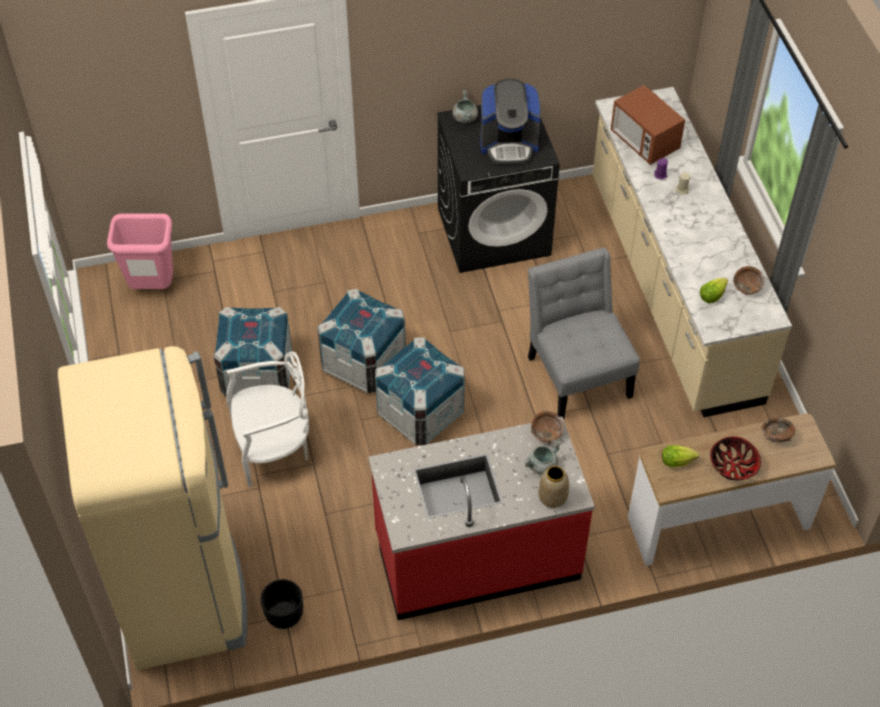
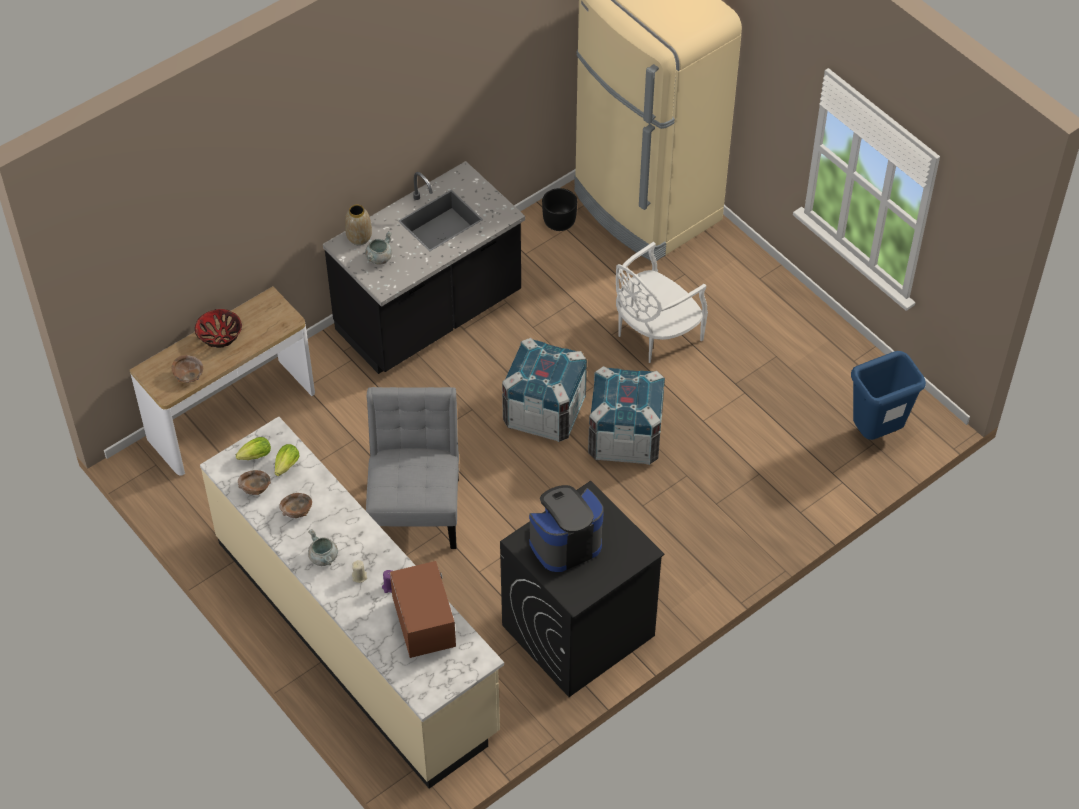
camera: 155 degrees right, 0 degrees up
pink trash can [107,214,173,289] -> blue trash can [851,351,926,440]
crate [213,307,292,398] -> none
red counter [368,417,595,620] -> black counter [323,161,525,374]
grey cooking pot [452,90,478,123] -> grey cooking pot moved to [308,529,338,566]
grey chair [528,247,640,419] -> grey chair turned 135 degrees counterclockwise [366,387,459,549]
brown bowl [531,411,564,444] -> brown bowl moved to [279,493,312,518]
microwave [611,85,685,165] -> microwave turned 45 degrees clockwise [390,561,456,658]
lettuce [662,445,699,467] -> lettuce moved to [236,437,271,460]

